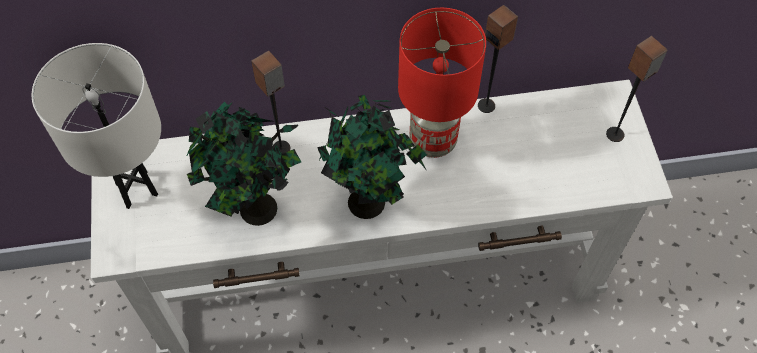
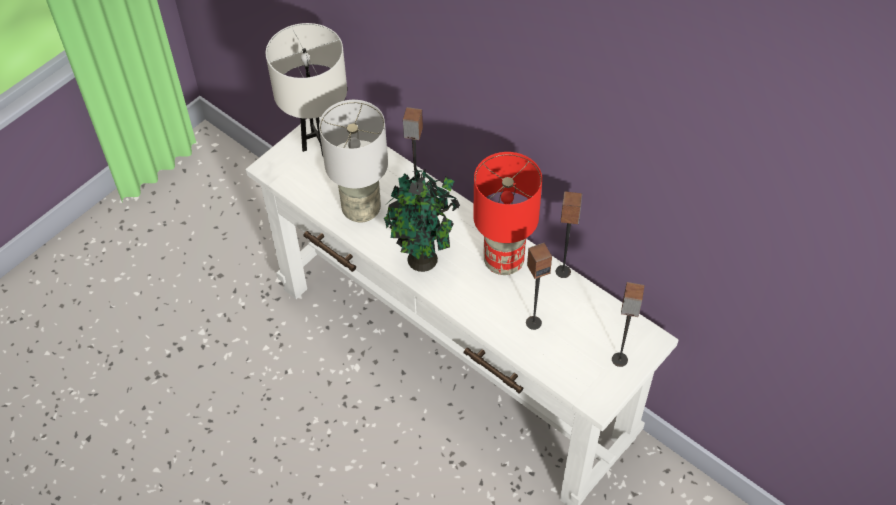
camera: 50 degrees right, 5 degrees down
potted plant [186,102,301,226] -> grey table lamp [319,100,388,223]
none -> speaker [526,243,552,330]

